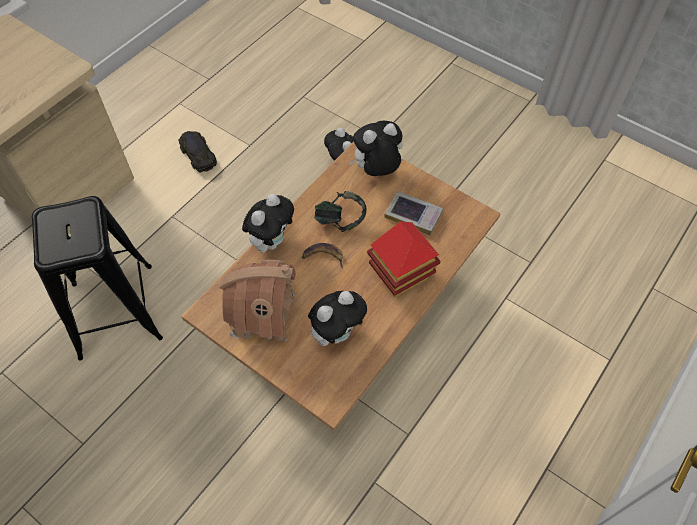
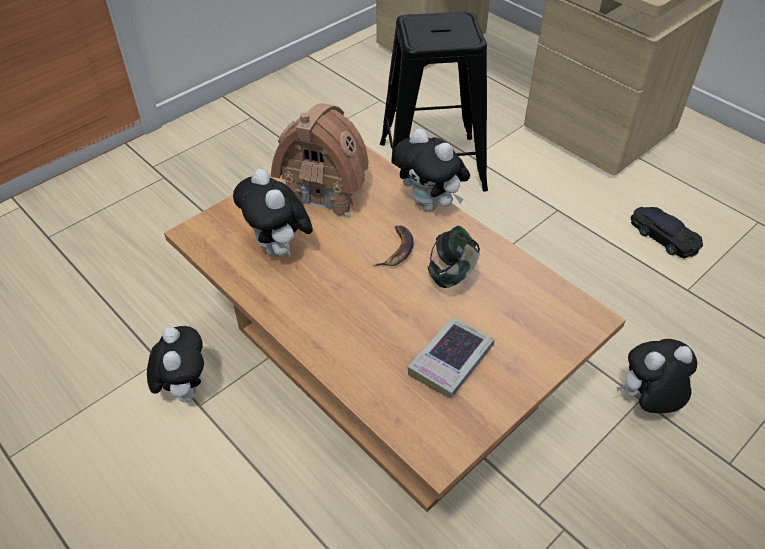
camera: 100 degrees right, 10 degrees down
black toy car [178,131,217,172] -> black toy car turned 105 degrees counterclockwise [631,207,703,259]
plush toy [349,121,402,176] -> plush toy moved to [147,326,204,402]
toy house [367,221,441,297] -> none

